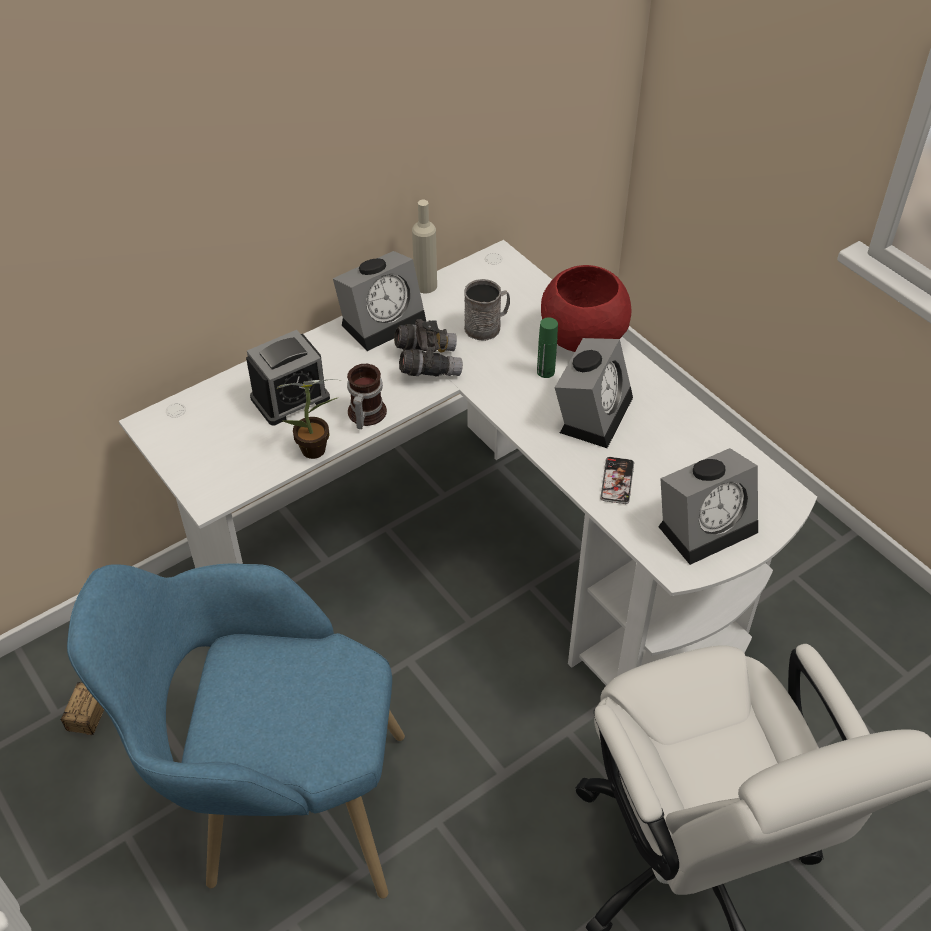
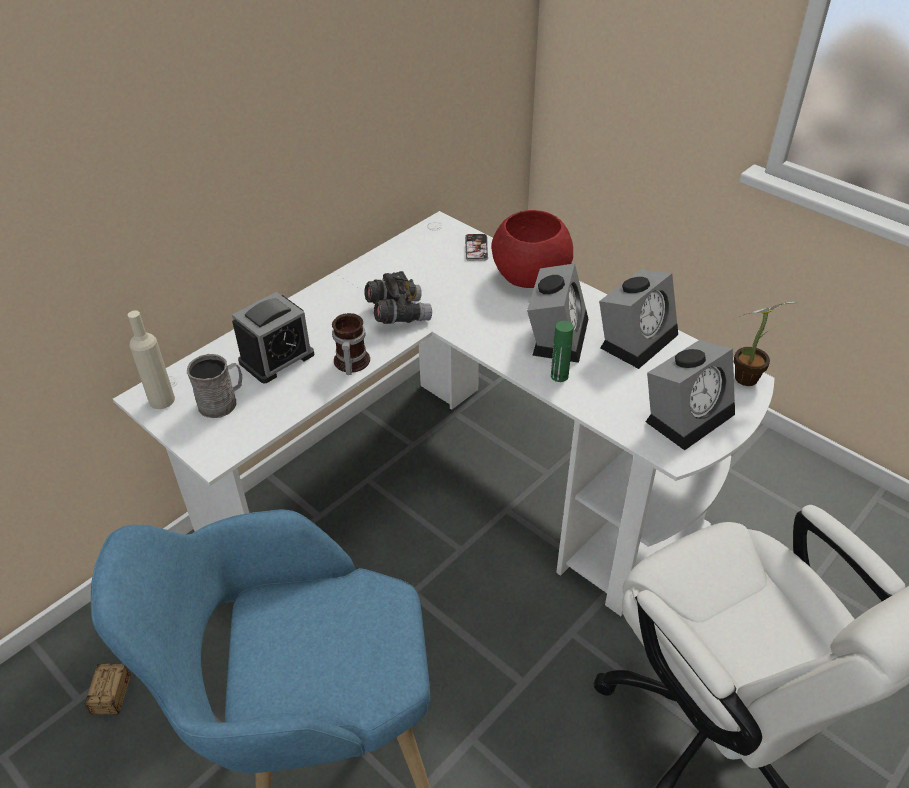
camera: 10 degrees left, 5 degrees down
potted plant [277,379,337,459] -> potted plant moved to [734,302,798,386]
alarm clock [333,251,426,351] -> alarm clock moved to [599,270,678,369]
beige bottle [412,200,437,293] -> beige bottle moved to [128,310,175,409]
grey mug [464,279,510,341] -> grey mug moved to [187,354,242,418]
green bottle [537,317,558,378] -> green bottle moved to [551,321,573,382]
phone [600,457,634,504] -> phone moved to [465,234,488,261]

